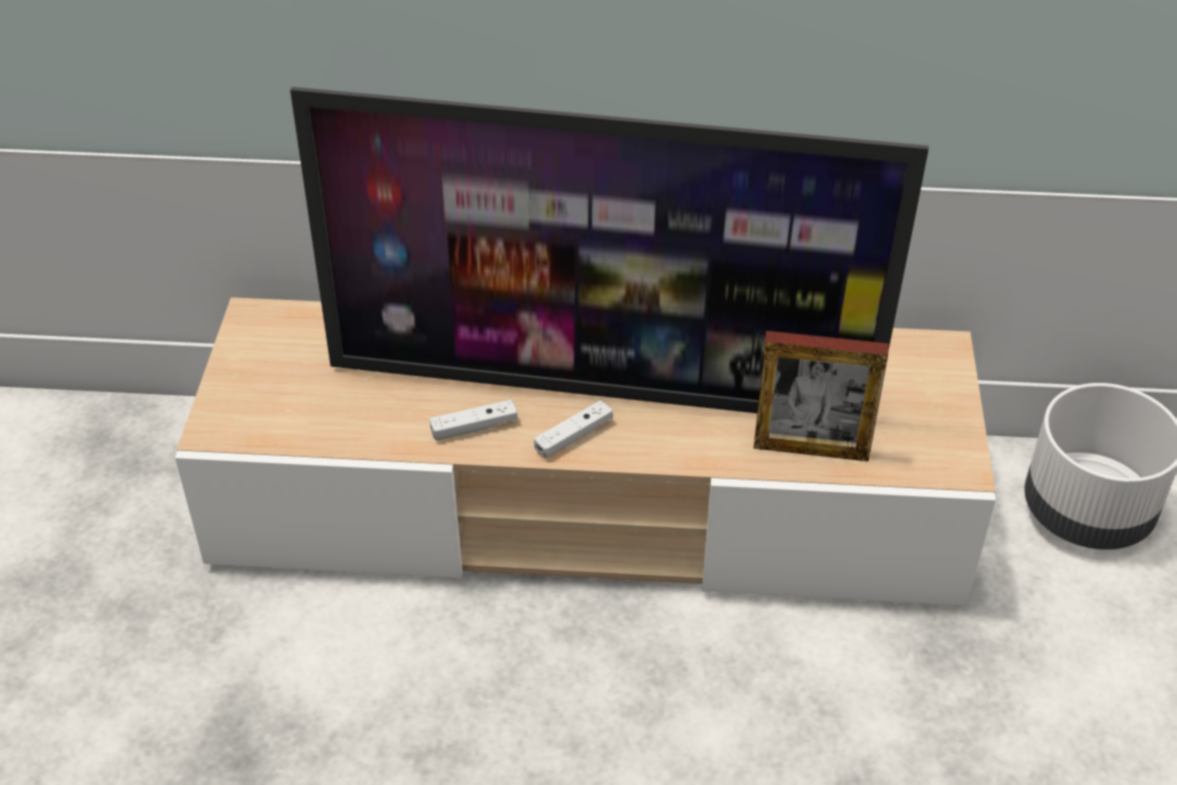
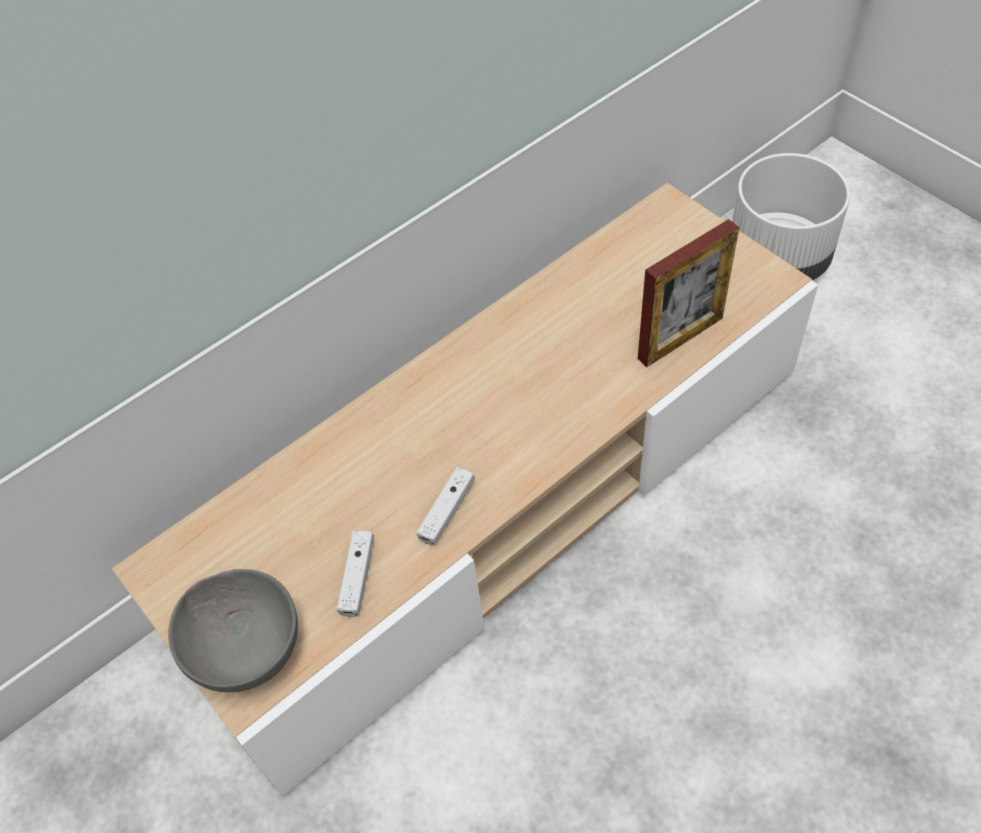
camera: 40 degrees left, 10 degrees up
television [290,87,929,413] -> none
white game controller [534,400,613,458] -> white game controller moved to [337,530,374,617]
none -> grey bowl [168,569,298,692]

